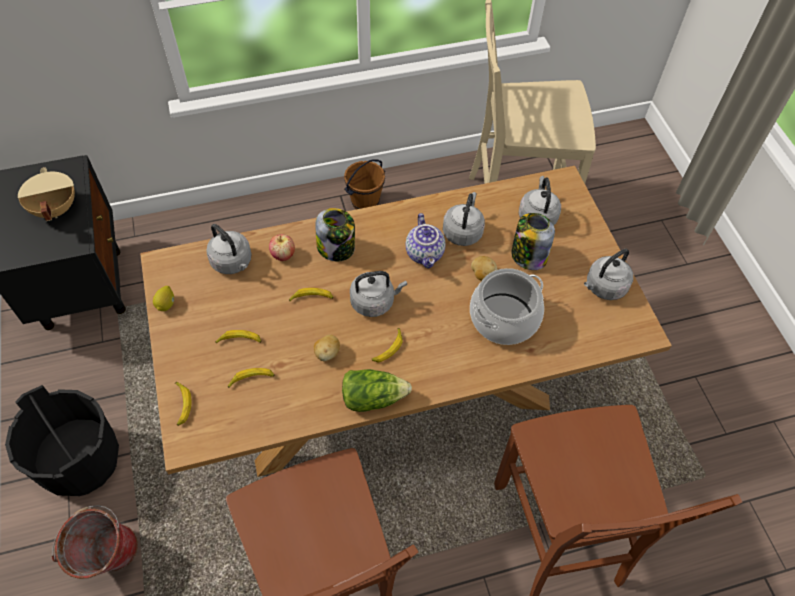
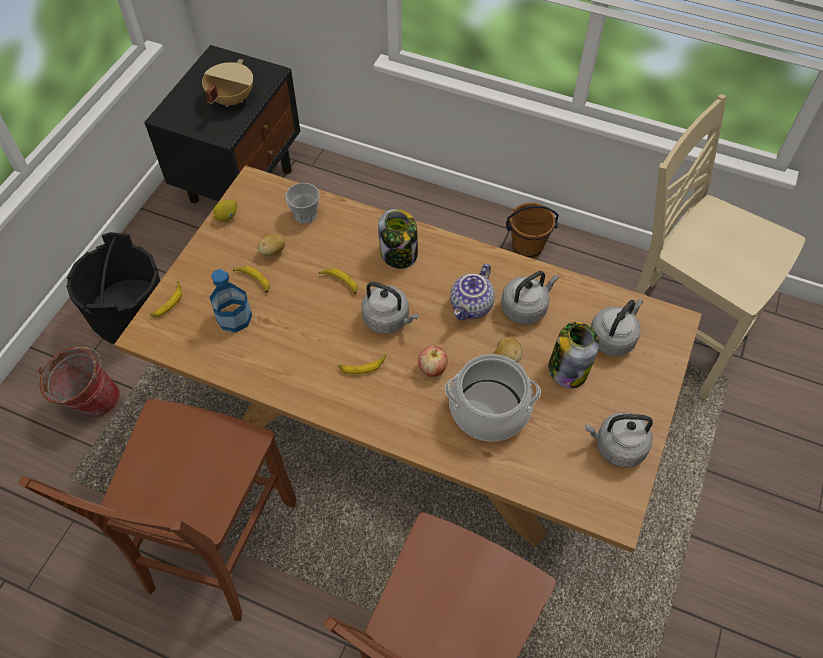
camera: 40 degrees right, 0 degrees up
grey kettle [206,224,252,274] -> cup [285,183,320,224]
banana [227,368,275,388] -> bottle [209,269,252,333]
apple [269,234,295,261] -> apple moved to [418,346,448,377]
potato [314,335,340,361] -> potato moved to [258,234,285,256]
lettuce [342,369,412,412] -> none

